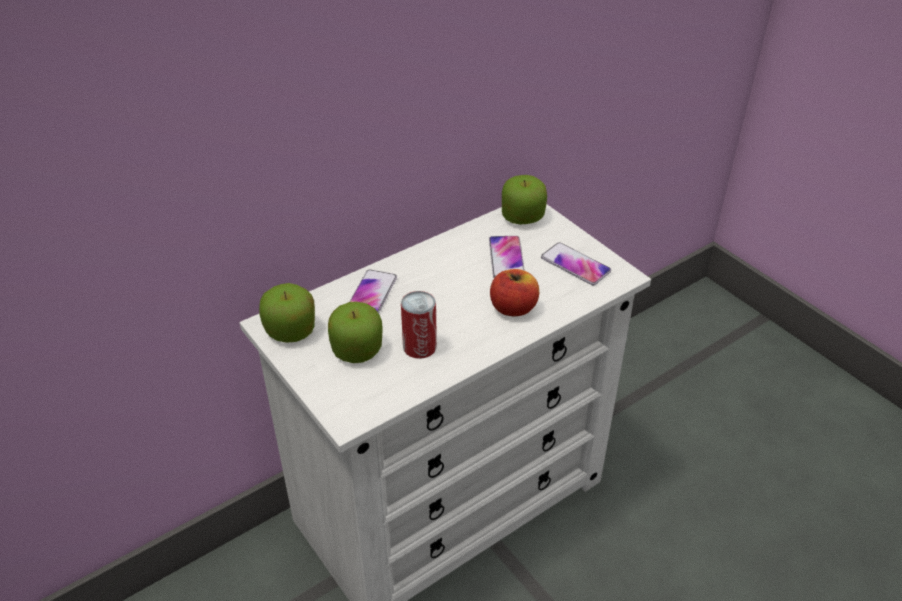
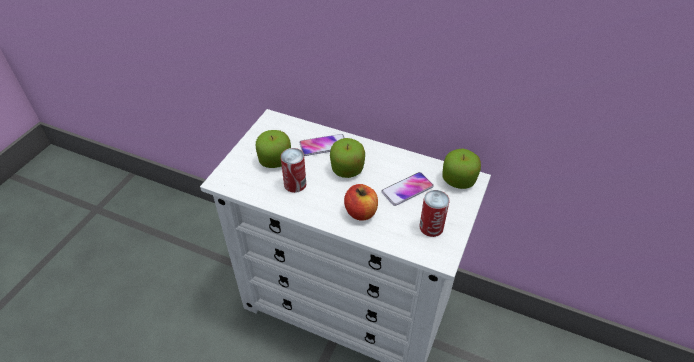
camera: 60 degrees right, 5 degrees up
apple [259,283,315,343] -> apple moved to [330,138,365,178]
phone [541,242,611,285] -> can [420,190,450,237]

